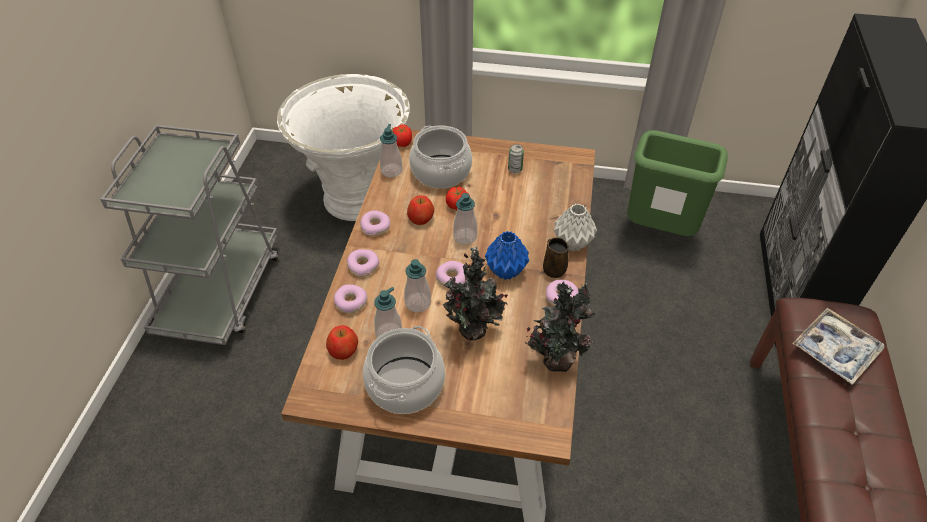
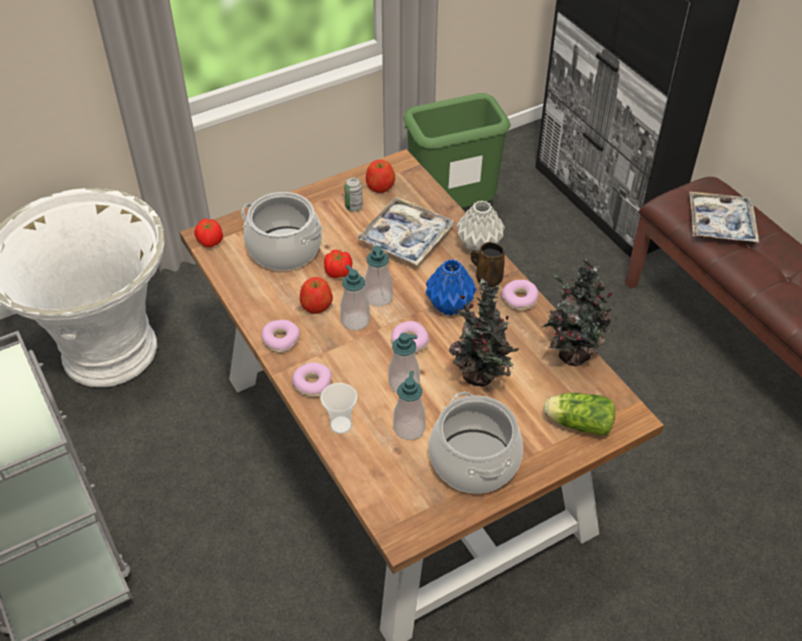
camera: 40 degrees left, 0 degrees up
apple [326,325,358,360] -> apple moved to [366,160,395,193]
donut [334,284,368,313] -> cup [321,383,357,434]
soap dispenser [380,124,402,177] -> soap dispenser moved to [340,265,370,330]
none -> tray [356,196,454,266]
none -> lettuce [544,393,615,436]

